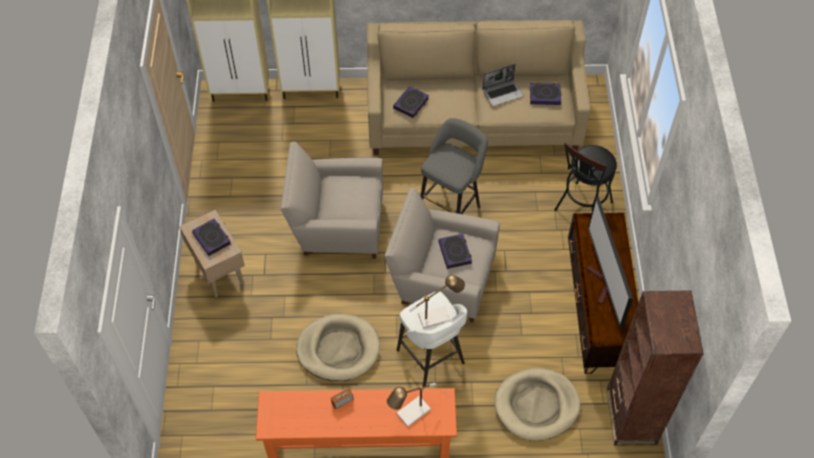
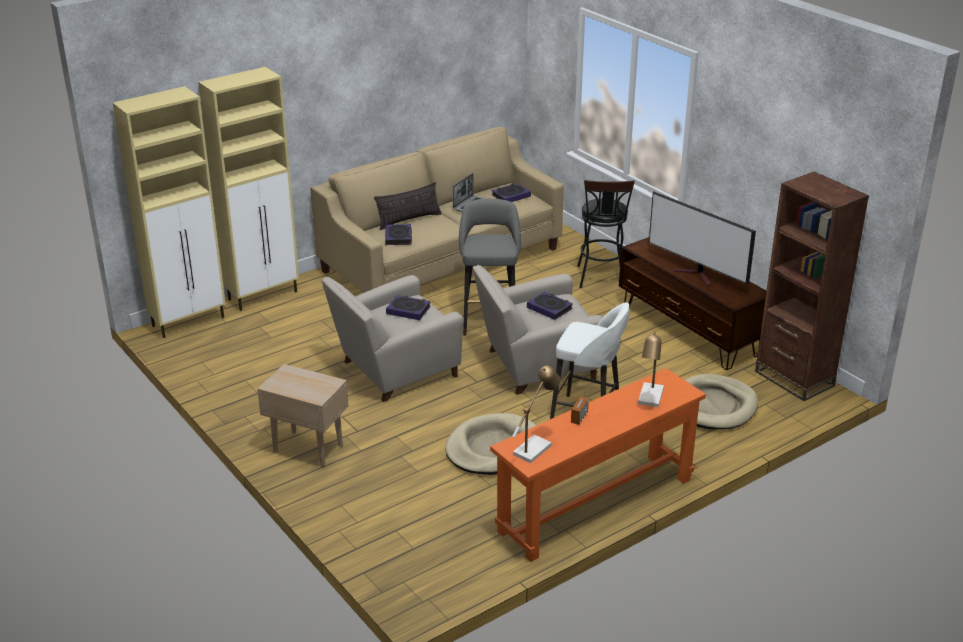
camera: 35 degrees left, 25 degrees down
book [192,219,231,256] -> book moved to [386,295,431,320]
table lamp [409,275,465,329] -> table lamp moved to [512,365,560,463]
none -> pillow [374,182,442,230]

